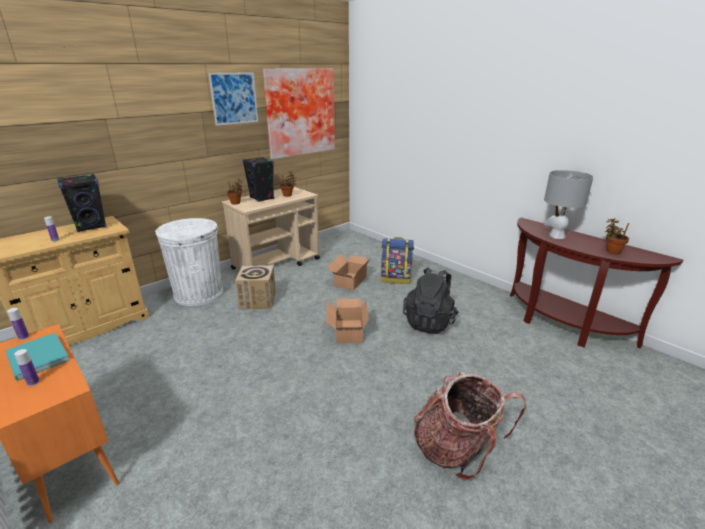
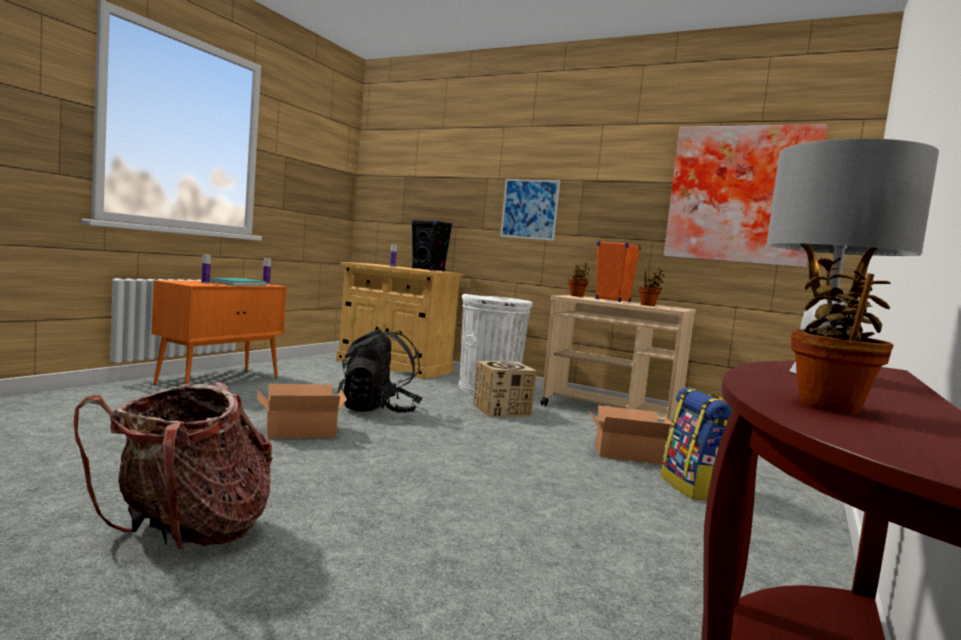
camera: 70 degrees right, 20 degrees down
picture [209,72,258,126] -> picture moved to [500,179,560,241]
black speaker [242,157,274,202] -> orange speaker [595,241,641,302]
cardboard box [326,298,369,343] -> cardboard box moved to [258,384,347,439]
black backpack [403,267,458,334] -> black backpack moved to [338,329,423,413]

